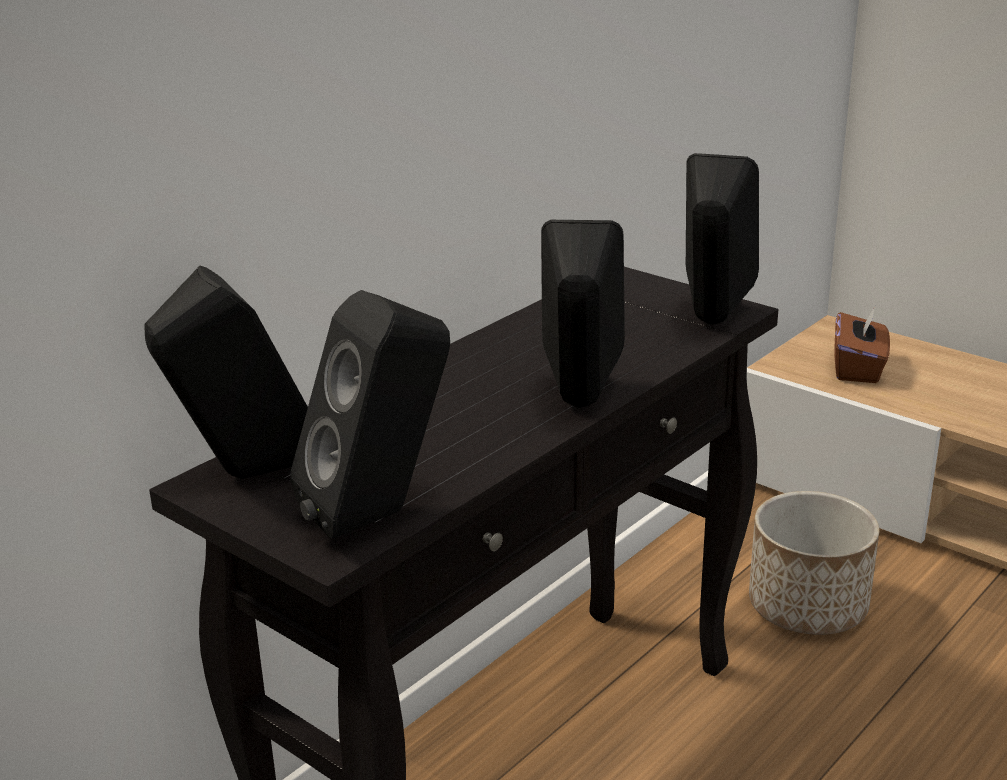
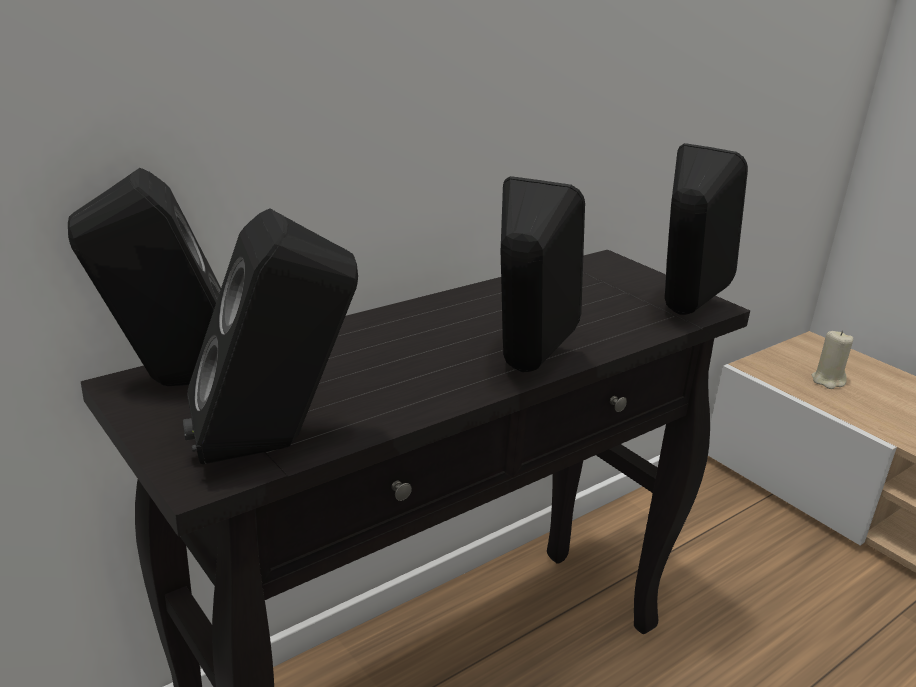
camera: 10 degrees right, 0 degrees up
planter [749,491,879,635] -> none
brown tissue box [834,306,890,383] -> beige candle [812,331,853,389]

